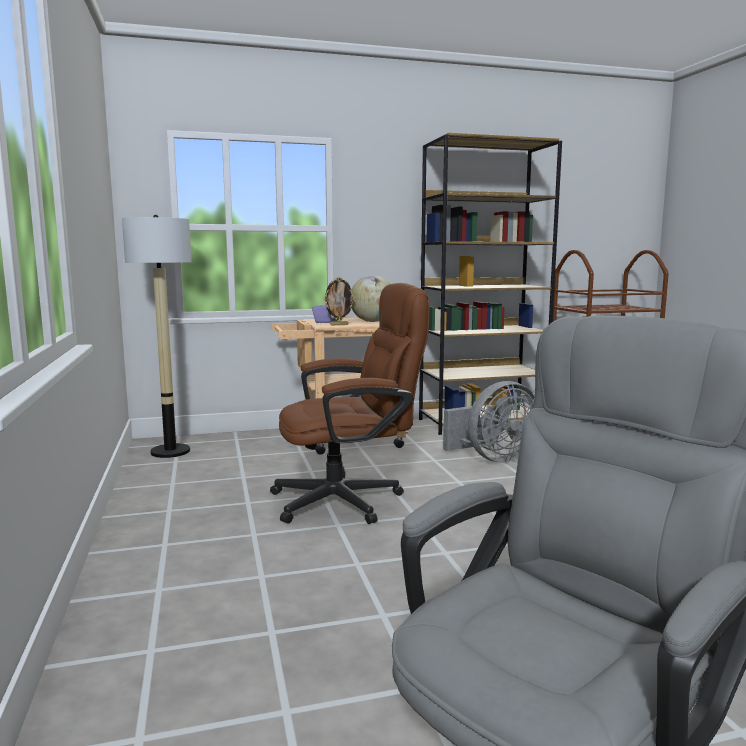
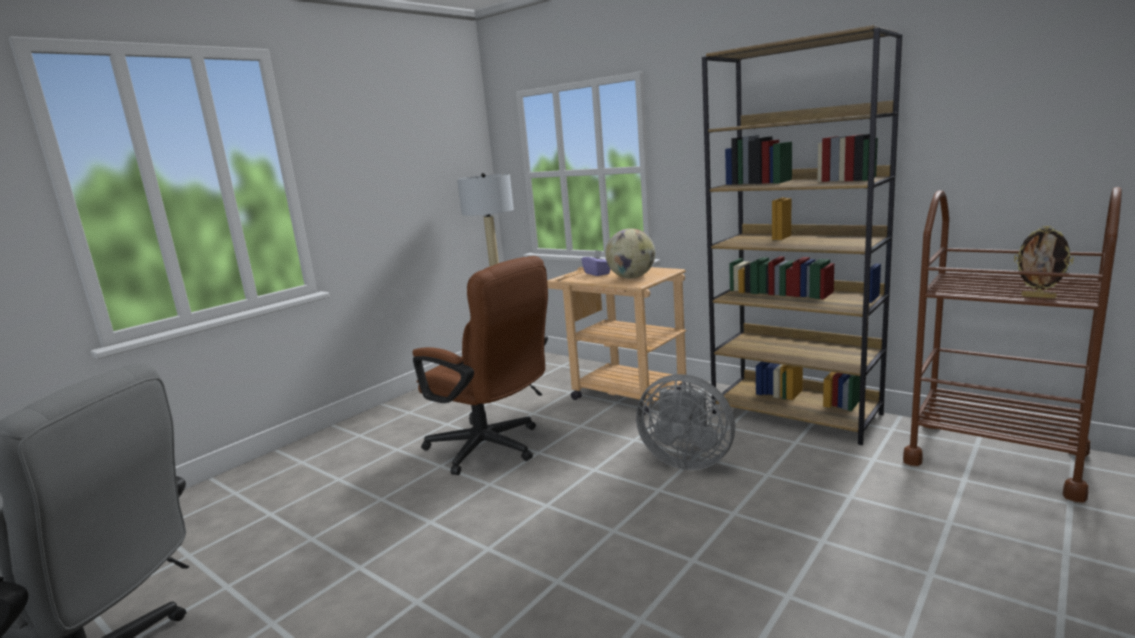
camera: 55 degrees right, 5 degrees up
picture frame [324,277,355,325] -> picture frame moved to [1014,226,1074,299]

